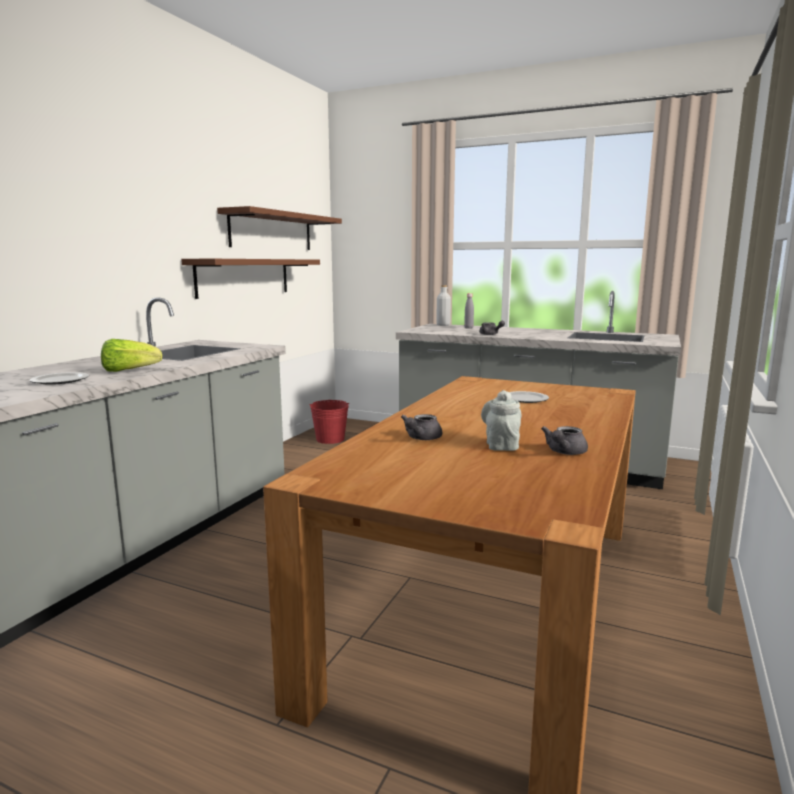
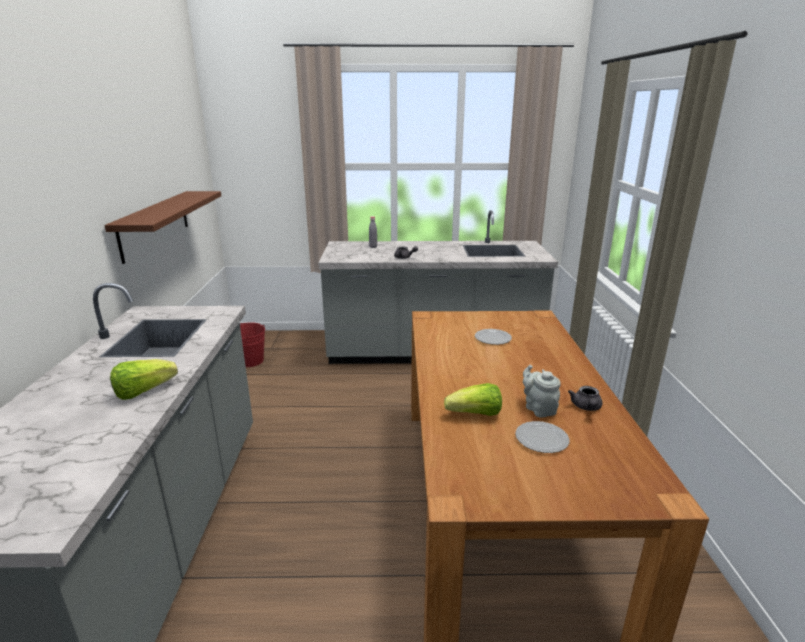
camera: 25 degrees left, 10 degrees up
plate [30,372,89,385] -> plate moved to [515,421,569,453]
brown shelf [217,206,342,250] -> none
grey teapot [401,414,442,440] -> lettuce [444,383,502,416]
grey bottle [436,285,451,326] -> none

